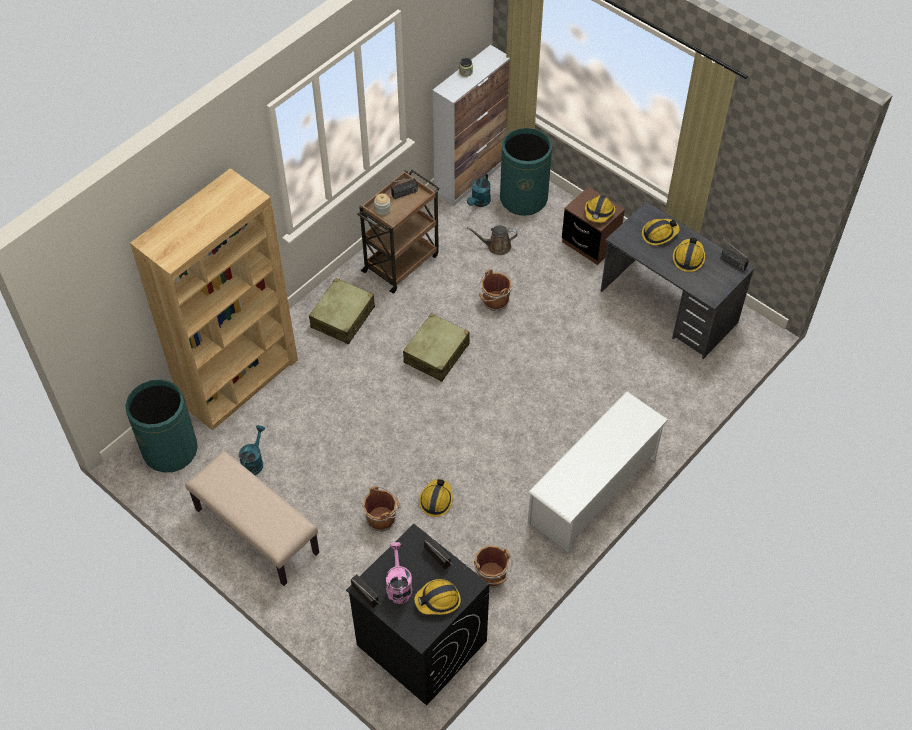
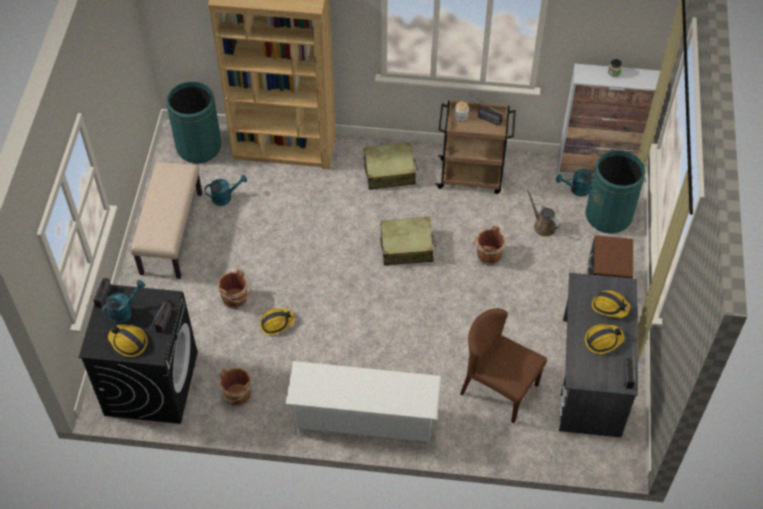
camera: 55 degrees right, 0 degrees up
pink watering can [386,542,412,604] -> turquoise watering can [101,280,145,325]
hard hat [585,195,615,223] -> none
none -> brown chair [460,308,547,423]

